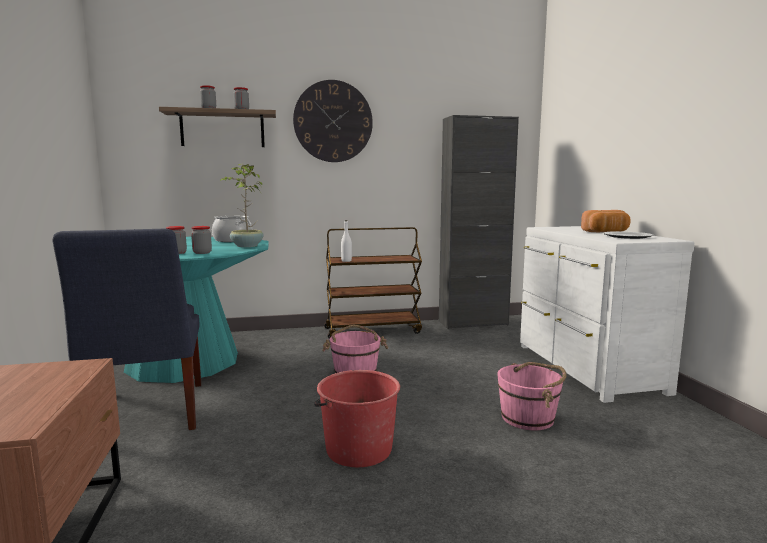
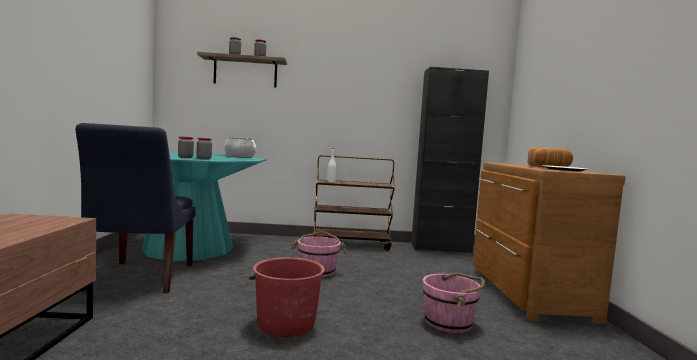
camera: 10 degrees right, 5 degrees down
potted plant [220,164,264,247] -> none
wall clock [293,80,373,162] -> none
white dresser [520,226,695,403] -> brown dresser [473,162,625,324]

